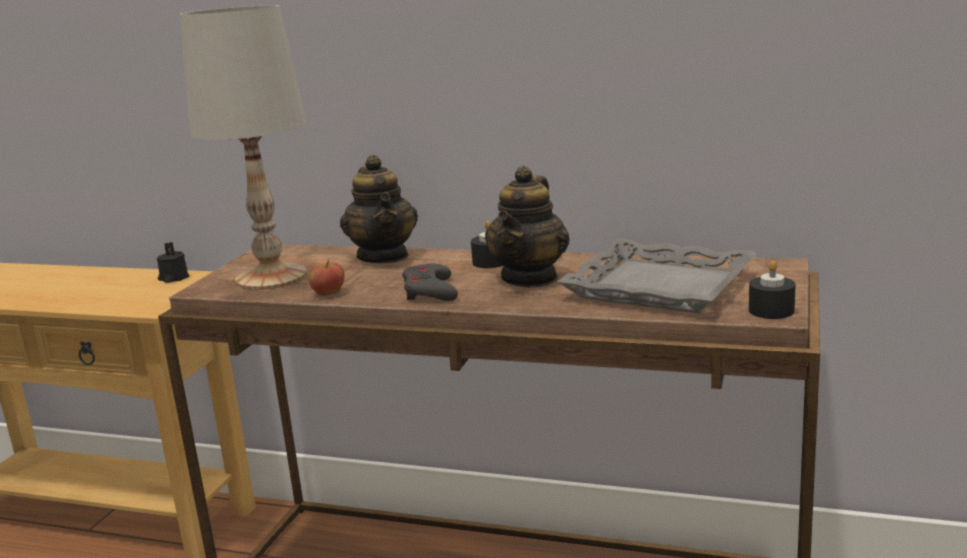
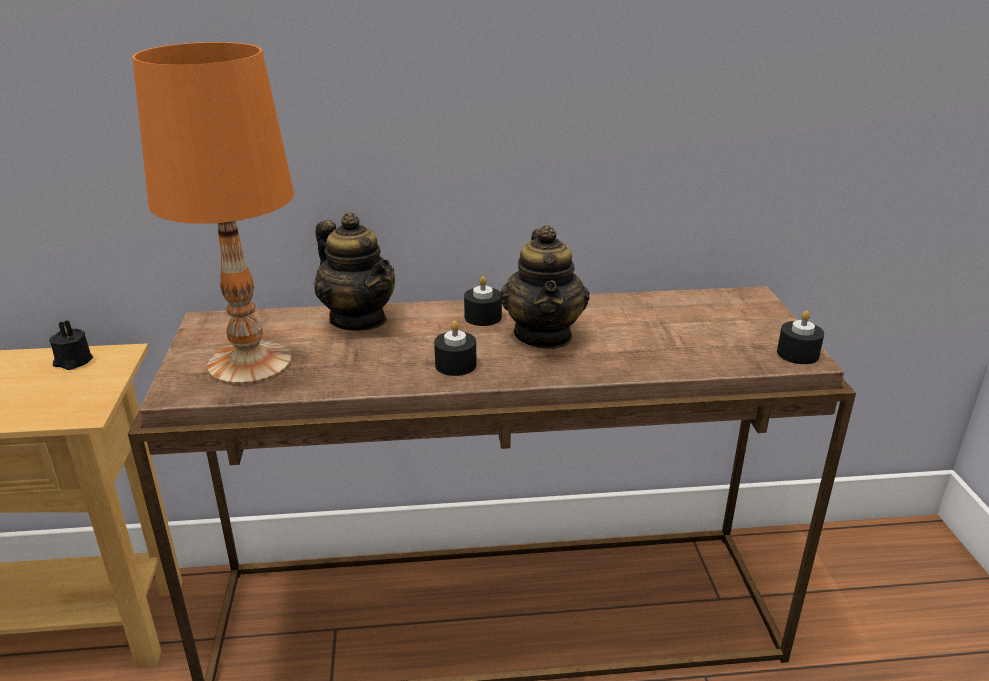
camera: 25 degrees left, 10 degrees up
white table lamp [180,5,307,290] -> orange table lamp [132,42,294,386]
apple [308,259,344,296] -> none
grey game controller [402,264,458,301] -> black candle [434,321,476,376]
grey tray [557,238,757,313] -> none

